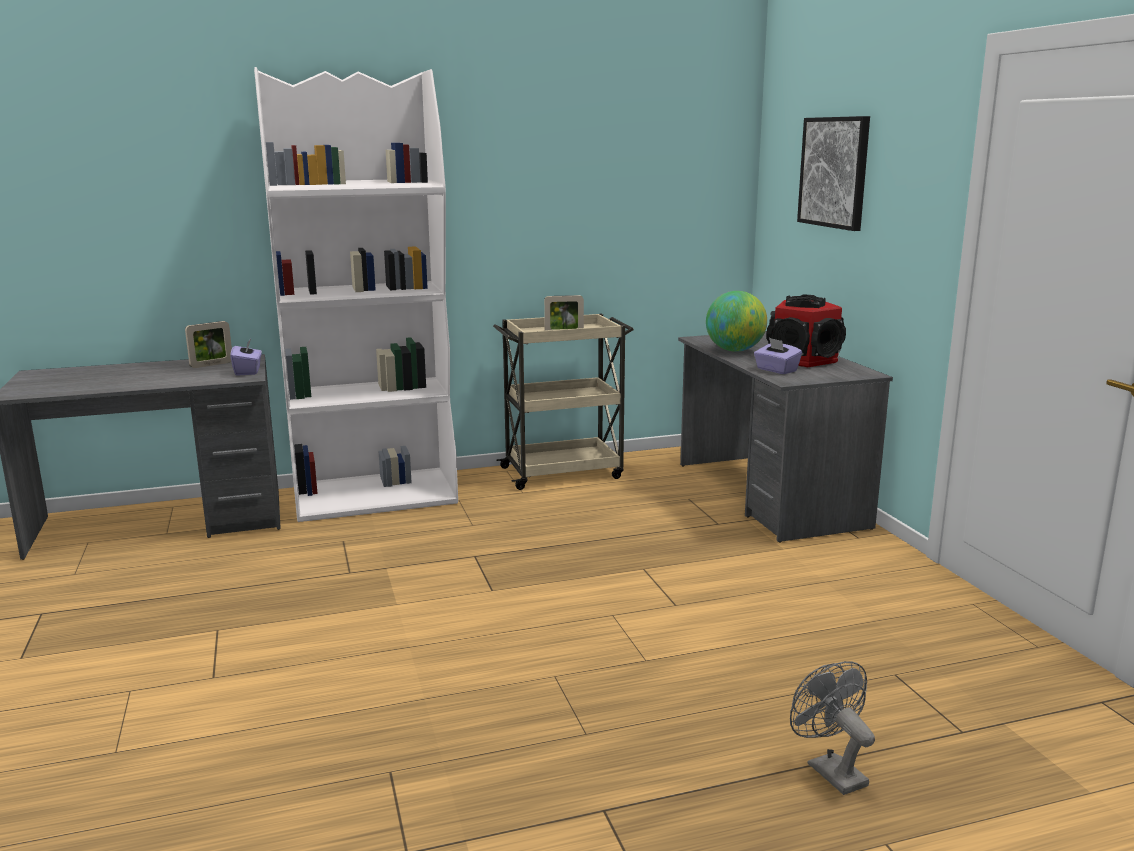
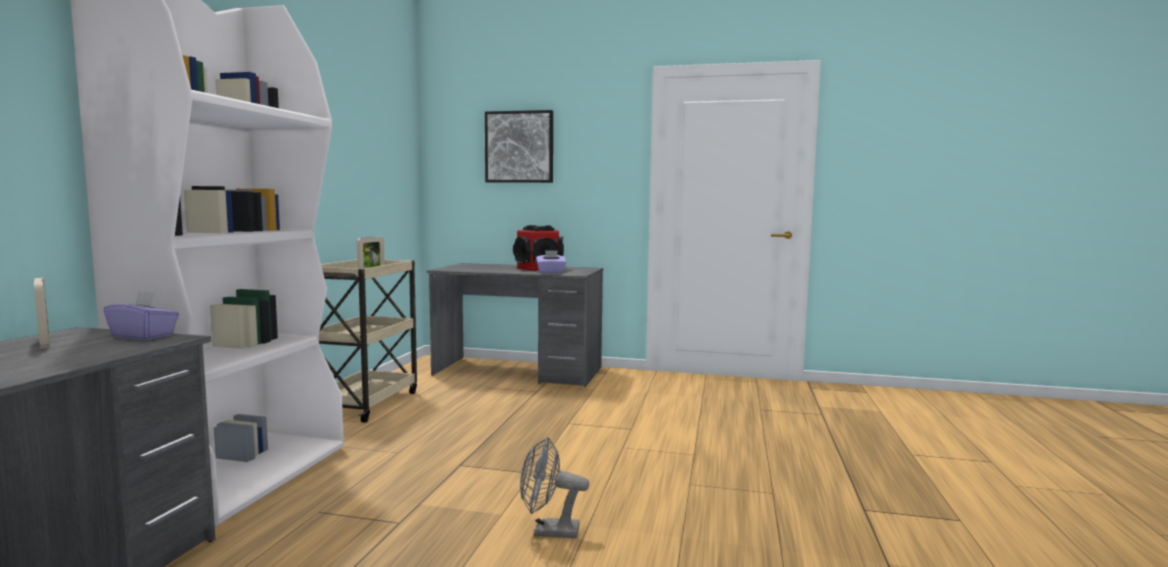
camera: 60 degrees left, 10 degrees down
picture frame [185,321,232,368] -> picture frame turned 150 degrees clockwise [34,277,50,349]
globe [706,291,767,352] -> none
grey fan [790,661,875,795] -> grey fan moved to [520,437,589,538]

